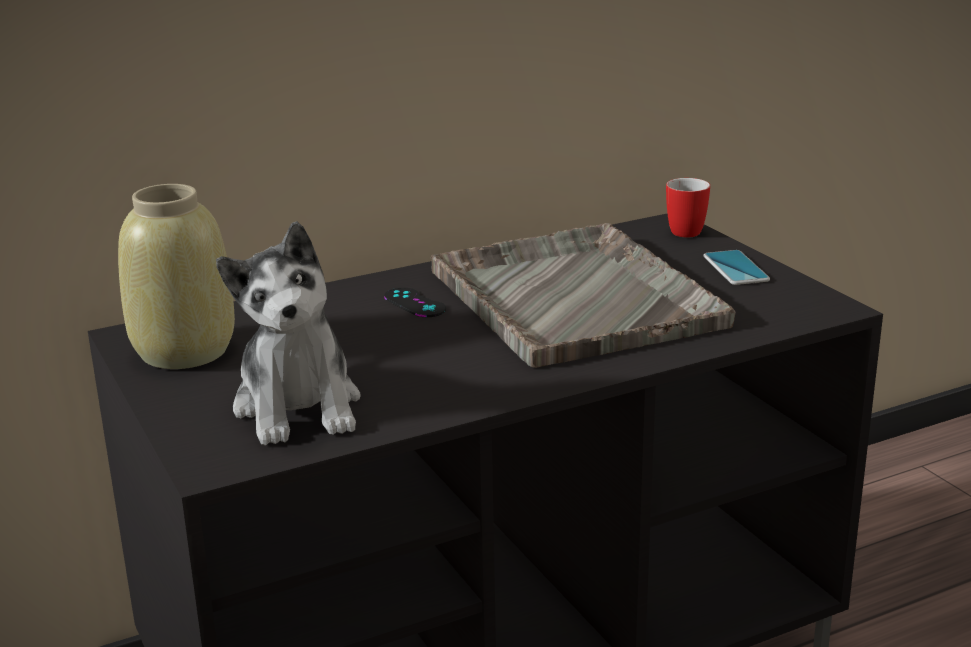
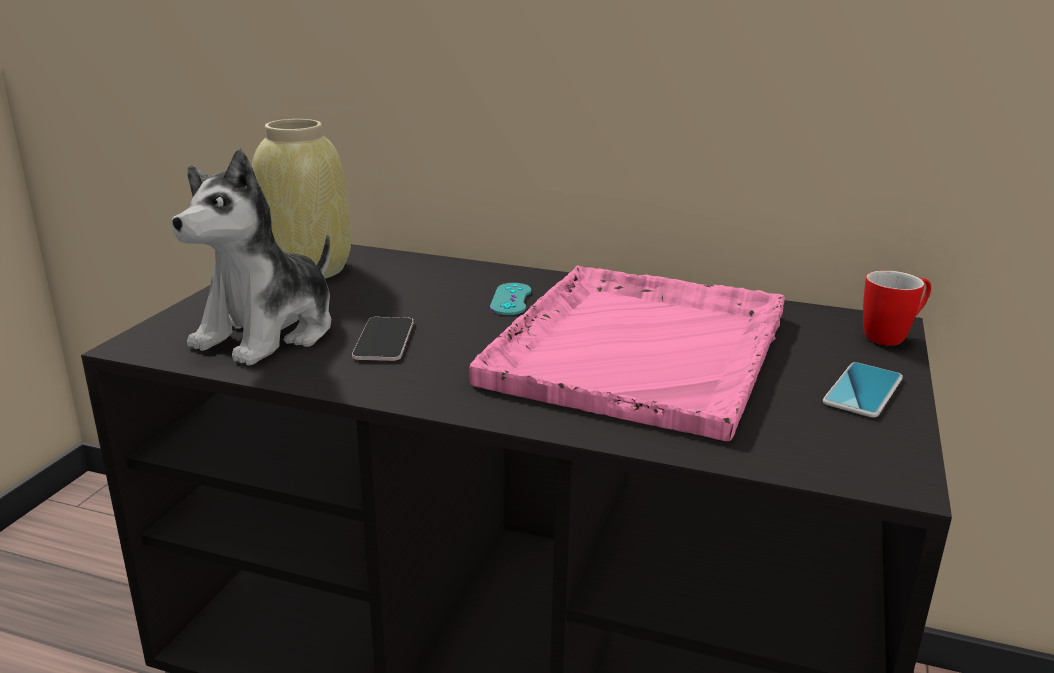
camera: 45 degrees right, 0 degrees up
black game controller [384,288,446,317] -> turquoise game controller [490,283,531,315]
grey tray [430,223,735,368] -> pink tray [469,265,785,441]
none -> phone [352,317,413,361]

